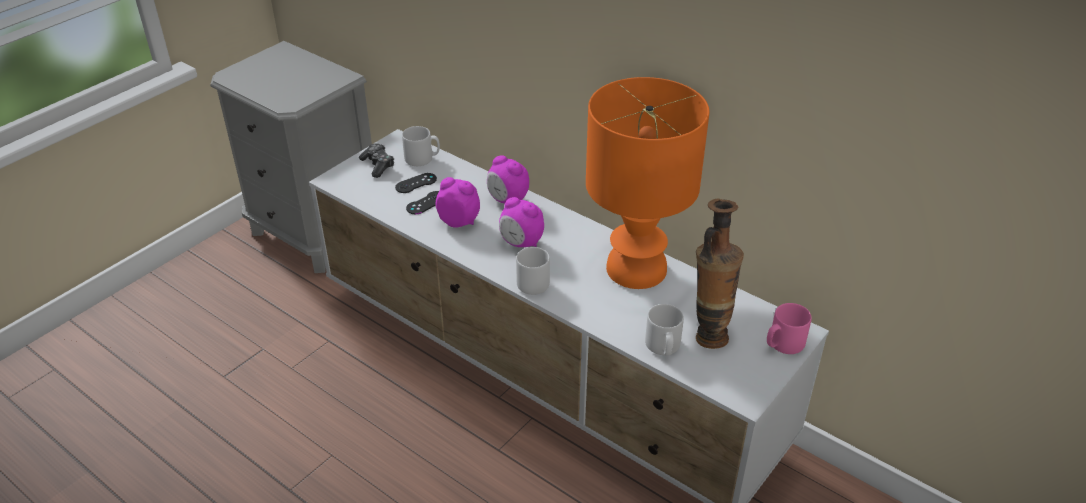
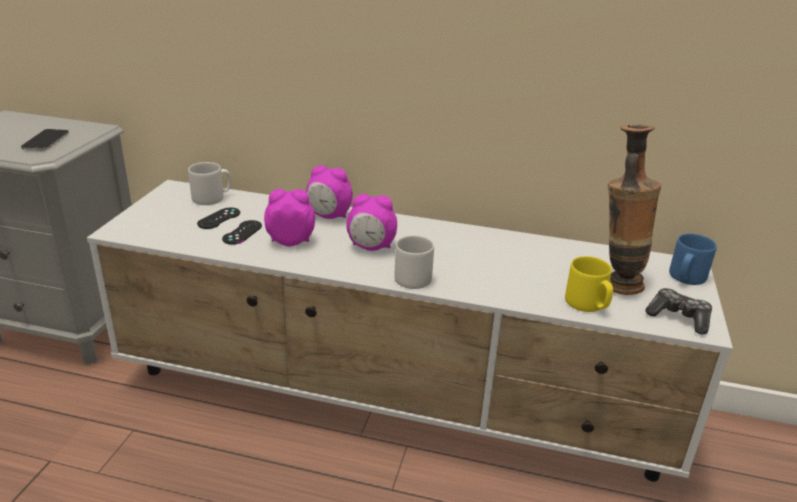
camera: 25 degrees left, 10 degrees down
game controller [359,143,394,178] -> game controller moved to [645,288,712,335]
orange table lamp [586,77,710,289] -> none
grey mug [645,304,684,356] -> yellow mug [565,256,613,312]
pink mug [767,303,812,354] -> blue mug [669,233,717,285]
none -> phone [21,129,69,150]

